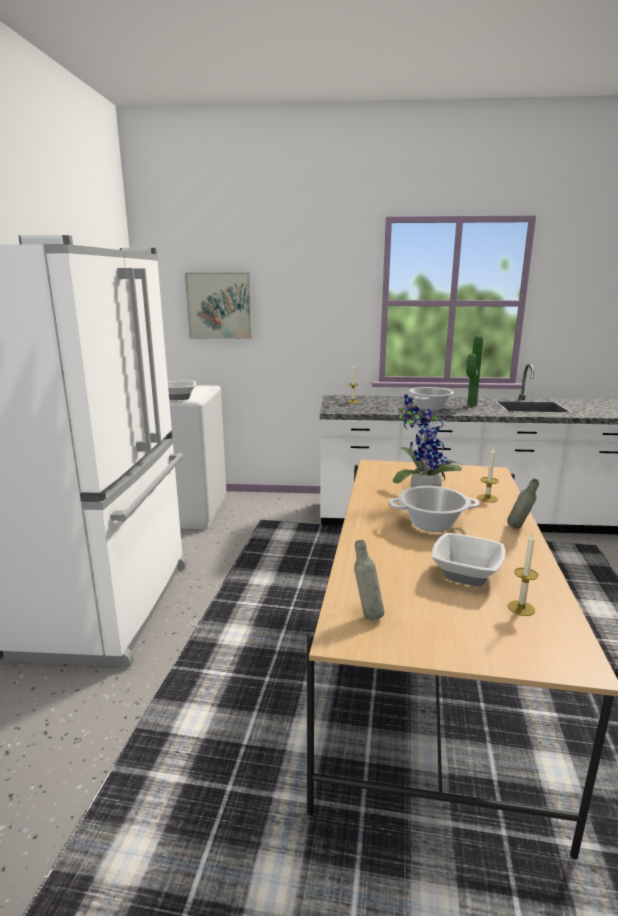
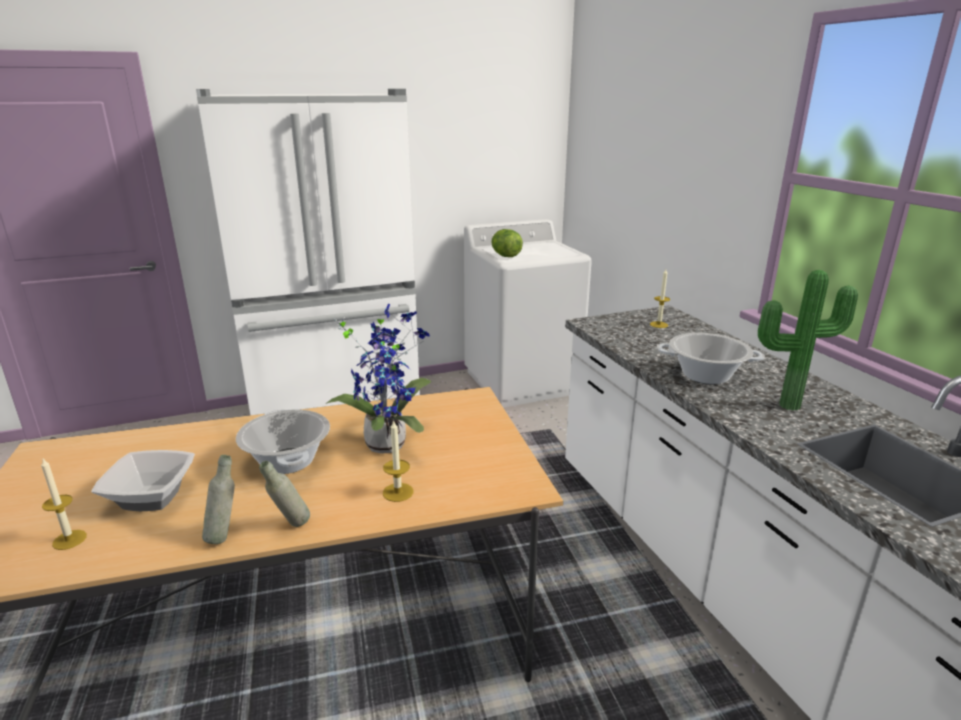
camera: 65 degrees right, 5 degrees up
bowl [168,381,196,400] -> lettuce [491,229,523,257]
picture [185,272,252,339] -> none
grey bottle [354,540,384,620] -> grey bottle moved to [202,455,235,544]

